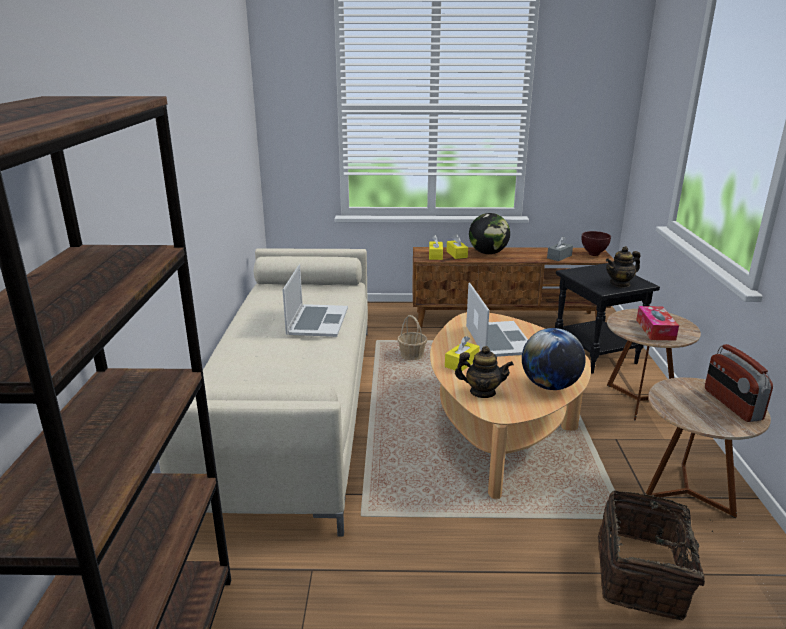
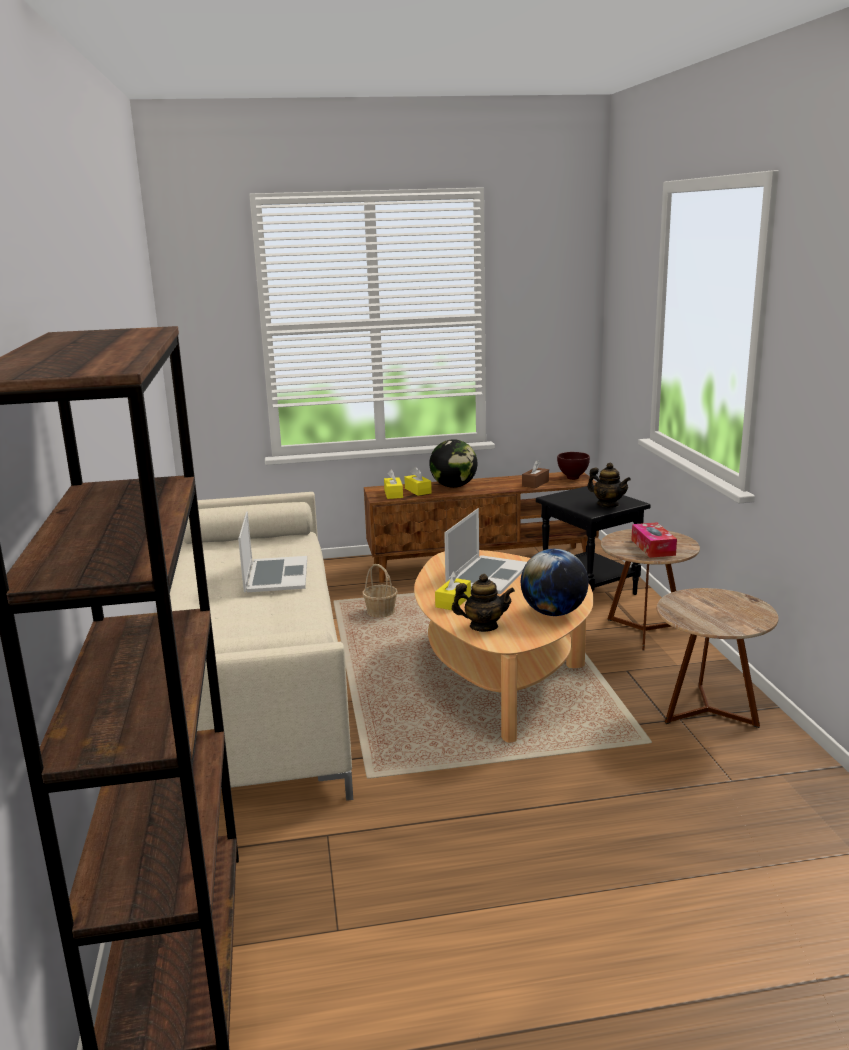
camera: 10 degrees left, 5 degrees down
laptop [466,283,528,357] -> laptop turned 45 degrees clockwise [444,508,527,594]
grey tissue box [547,237,573,261] -> brown tissue box [522,460,549,489]
basket [598,489,713,620] -> none
teapot [606,246,641,288] -> teapot turned 105 degrees counterclockwise [587,463,631,507]
radio [705,344,773,422] -> none

